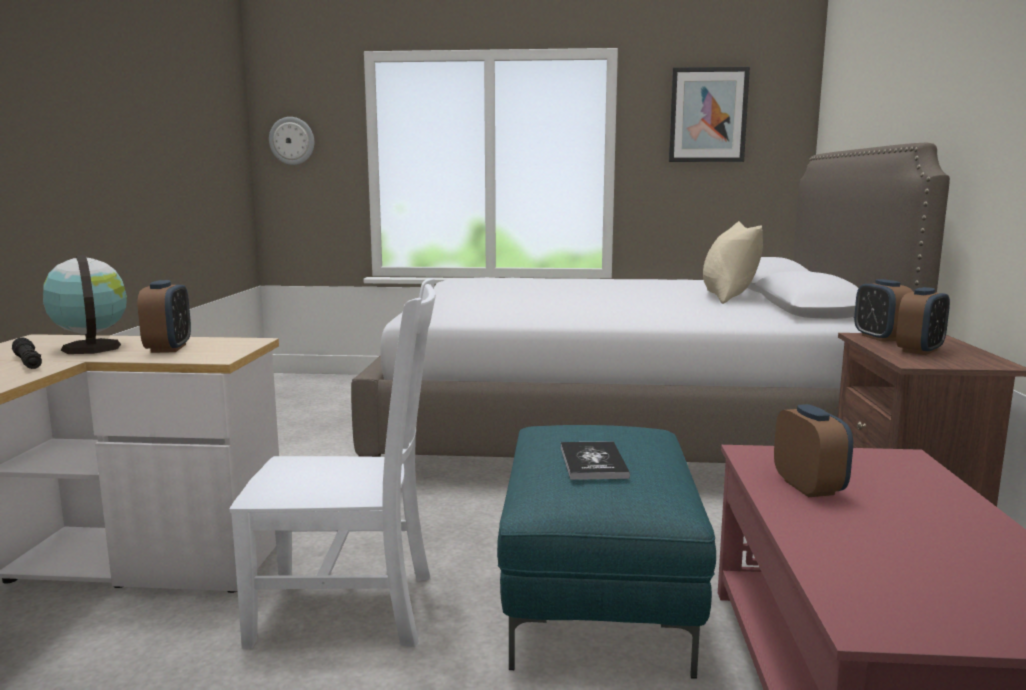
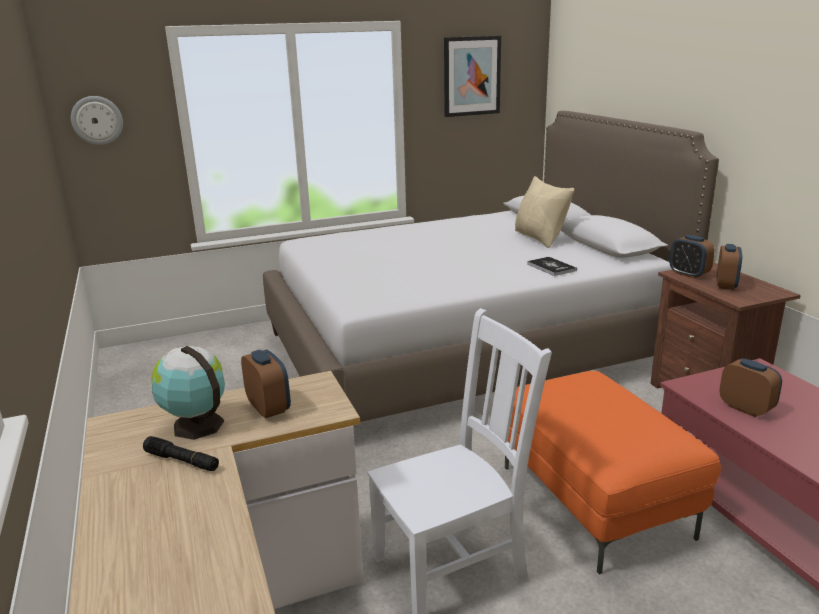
camera: 25 degrees left, 10 degrees up
turquoise ottoman [497,425,716,679] -> orange ottoman [505,371,721,574]
book [561,441,630,480] -> book moved to [527,257,577,276]

